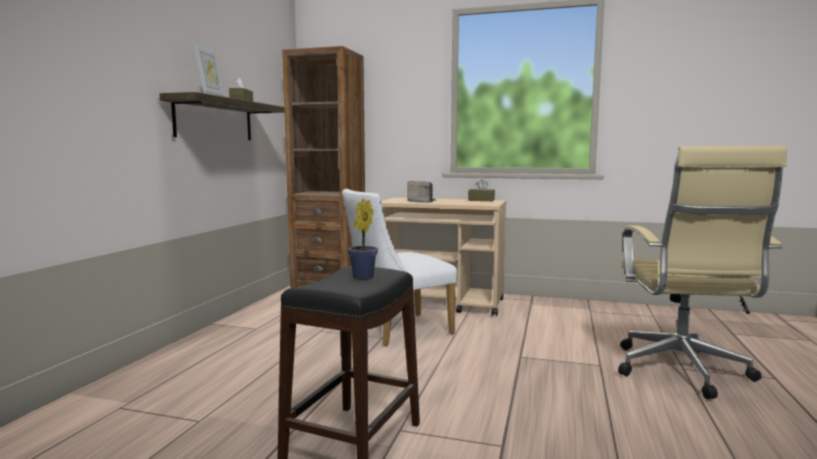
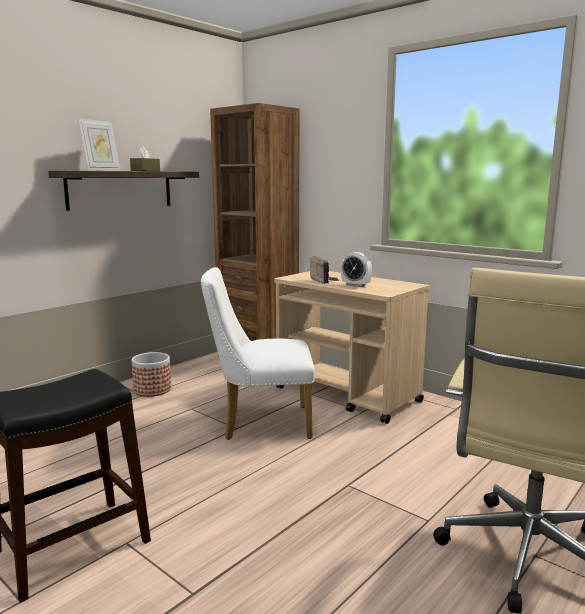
camera: 25 degrees right, 5 degrees up
potted plant [348,199,378,280] -> none
brown tissue box [468,179,495,201] -> none
none -> planter [131,352,171,397]
none -> alarm clock [341,252,372,287]

